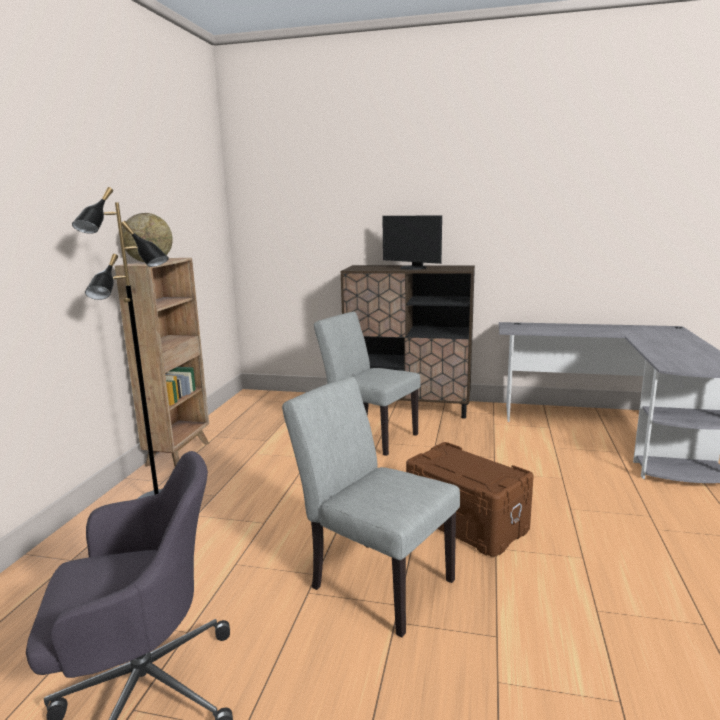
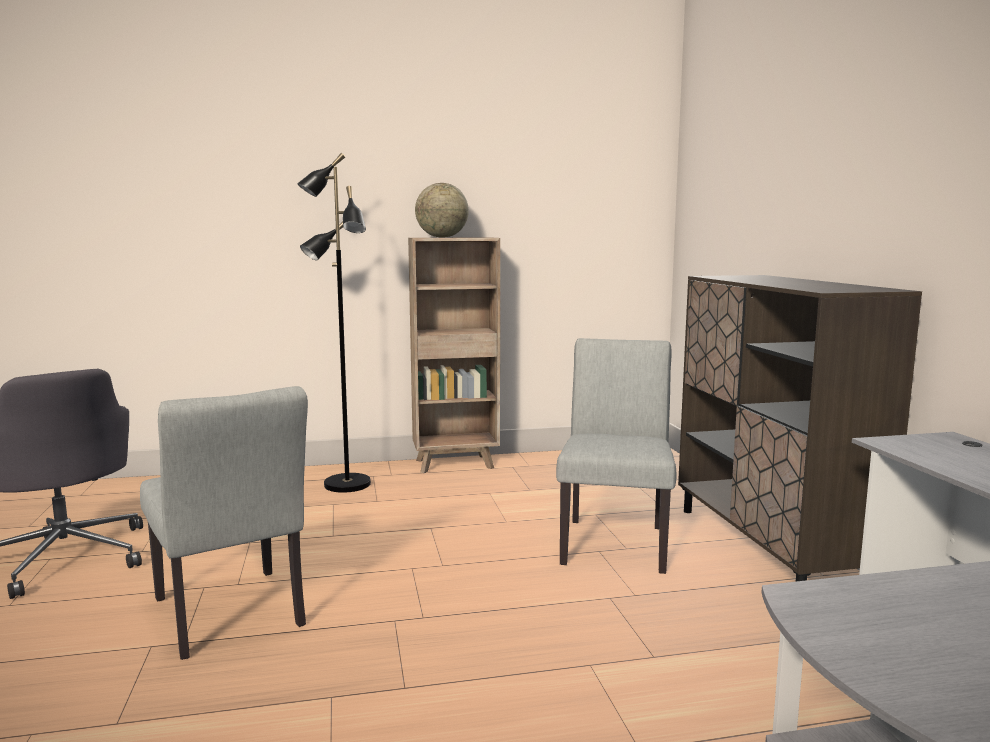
camera: 65 degrees right, 5 degrees down
grey chair [282,376,460,638] -> grey chair turned 135 degrees clockwise [140,386,308,660]
monitor [382,215,442,270] -> none
brown storage box [406,442,534,557] -> none

